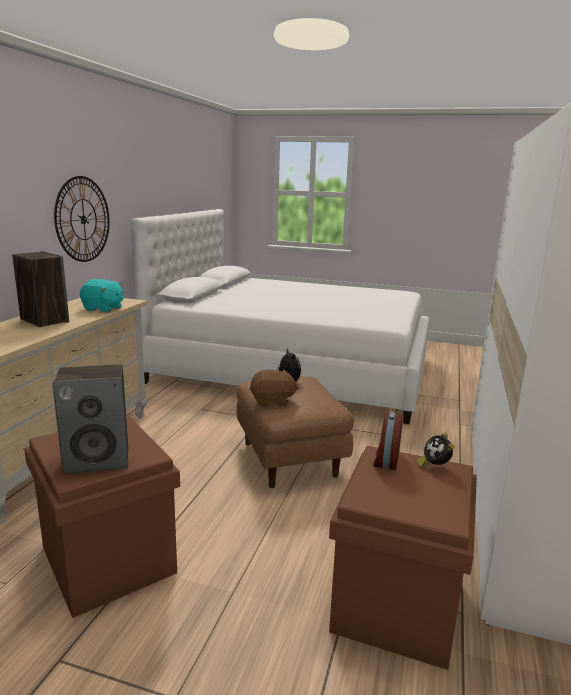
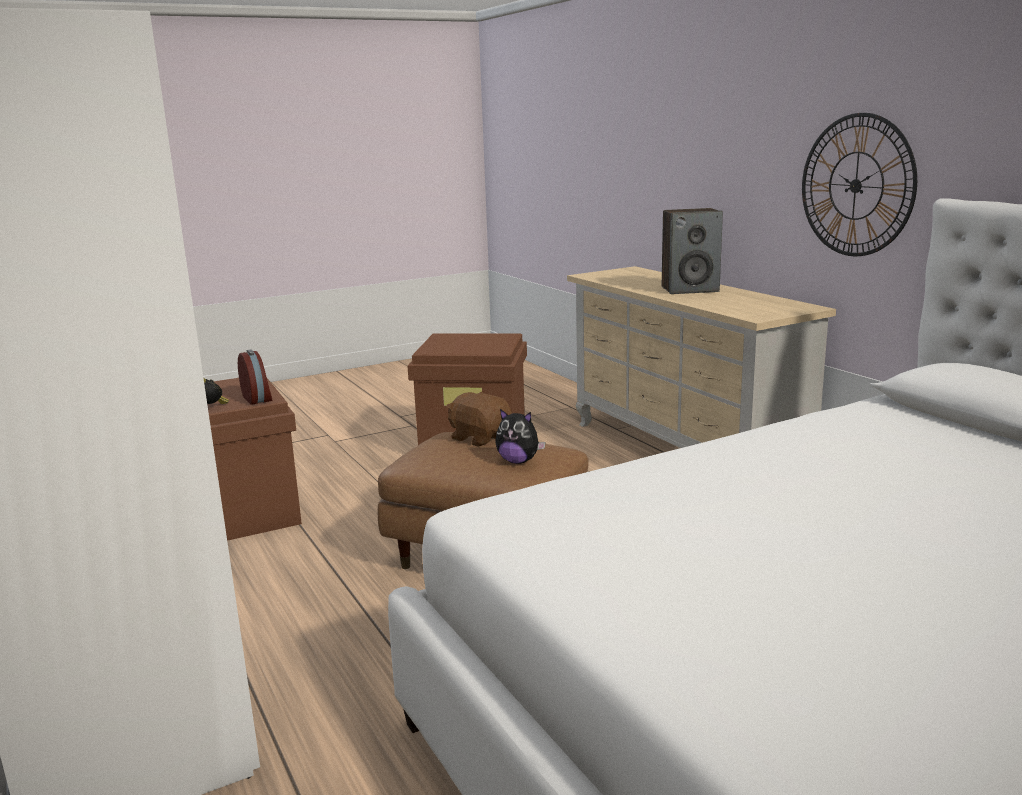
camera: 135 degrees right, 0 degrees up
speaker [53,364,128,475] -> none
turquoise plush toy [80,279,124,312] -> none
brown plush toy [250,369,299,407] -> brown plush toy turned 90 degrees clockwise [446,392,512,446]

